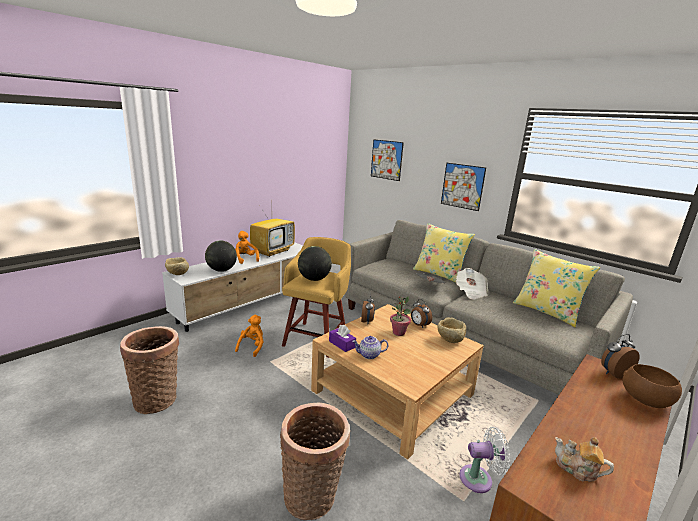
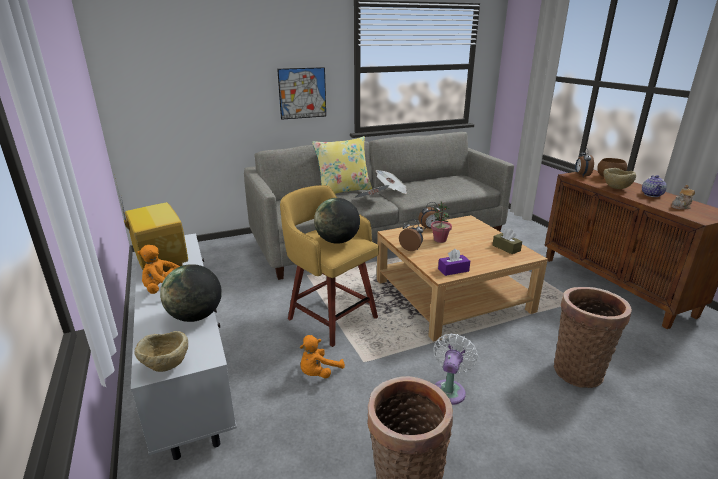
camera: 65 degrees left, 5 degrees up
orange plush toy [235,315,264,357] -> orange plush toy turned 90 degrees counterclockwise [300,335,345,378]
teapot [352,336,388,359] -> teapot moved to [642,175,667,197]
picture [371,139,404,181] -> none
beige bowl [437,317,466,343] -> beige bowl moved to [603,168,636,189]
white fan [459,427,510,493] -> white fan moved to [433,333,478,405]
yellow pillow [513,249,600,327] -> none
none -> brown tissue box [493,228,522,254]

